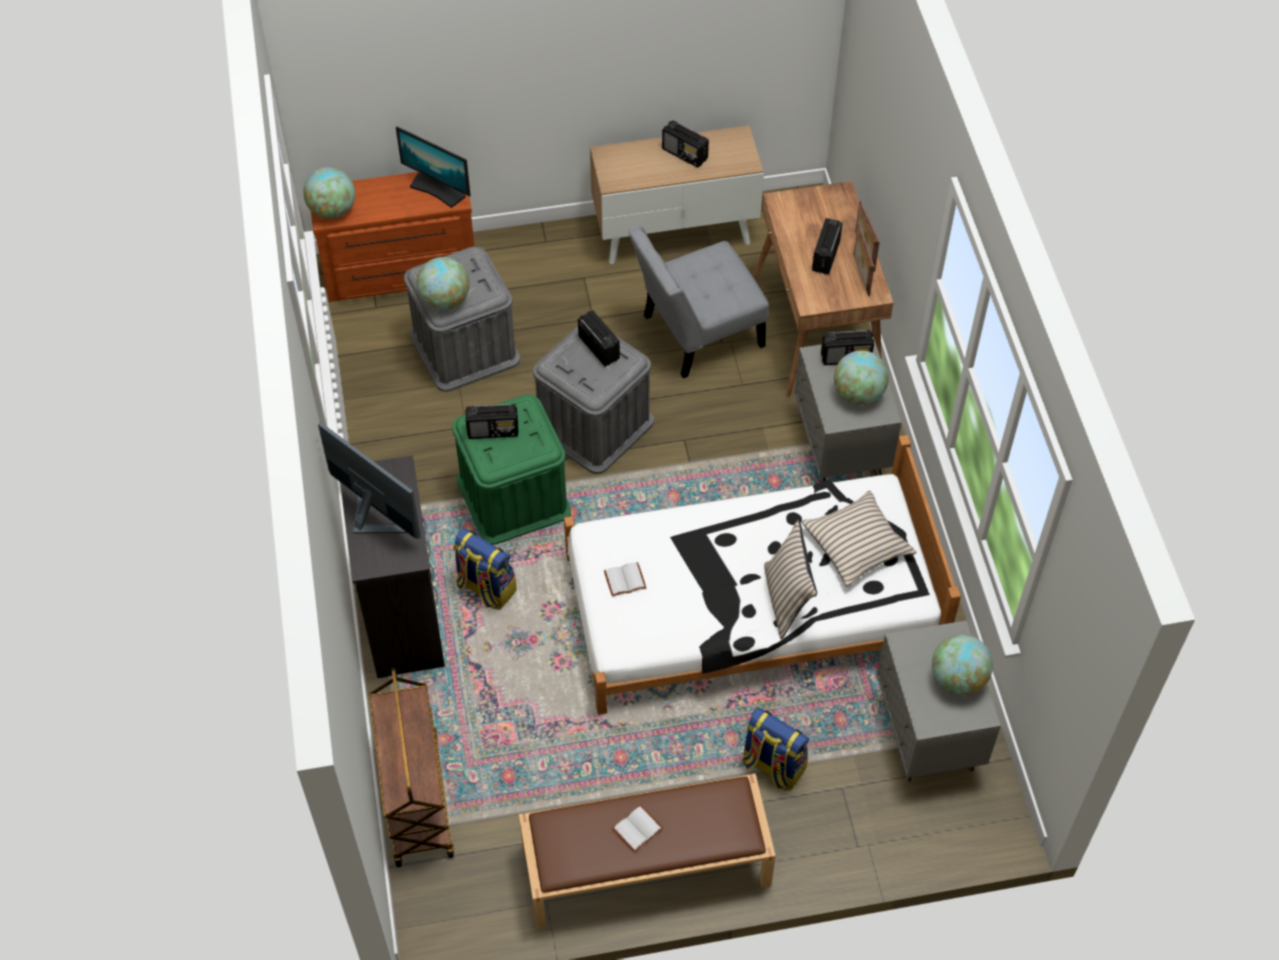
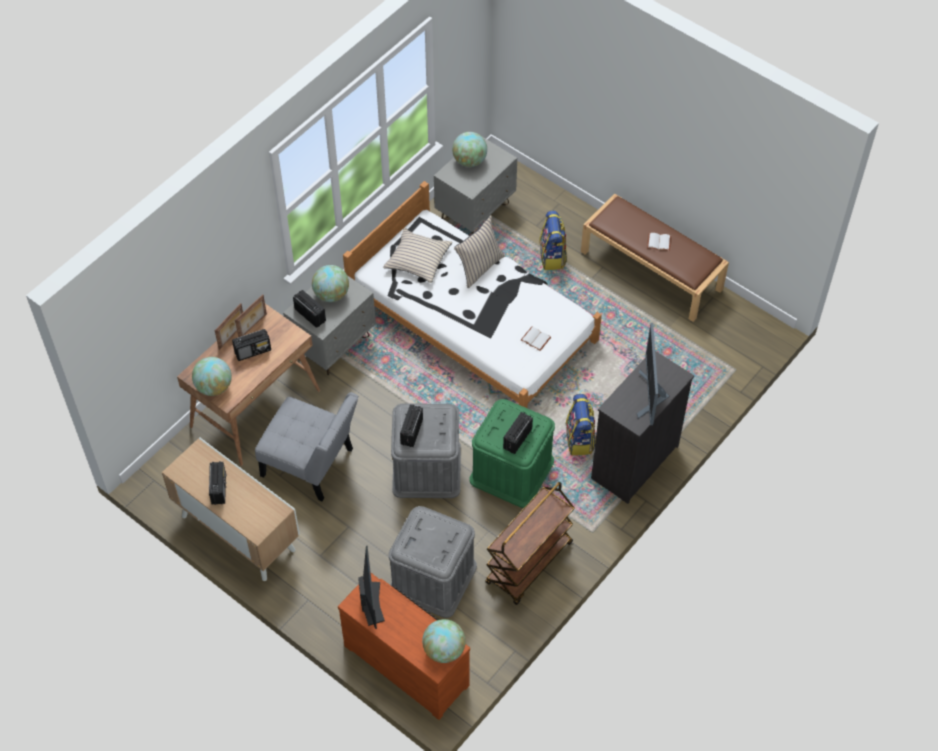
camera: 130 degrees left, 0 degrees up
brown cart [369,668,454,867] -> brown cart moved to [485,482,574,605]
globe [417,257,470,310] -> globe moved to [192,357,232,396]
radio [465,404,518,439] -> radio turned 105 degrees counterclockwise [503,412,533,454]

